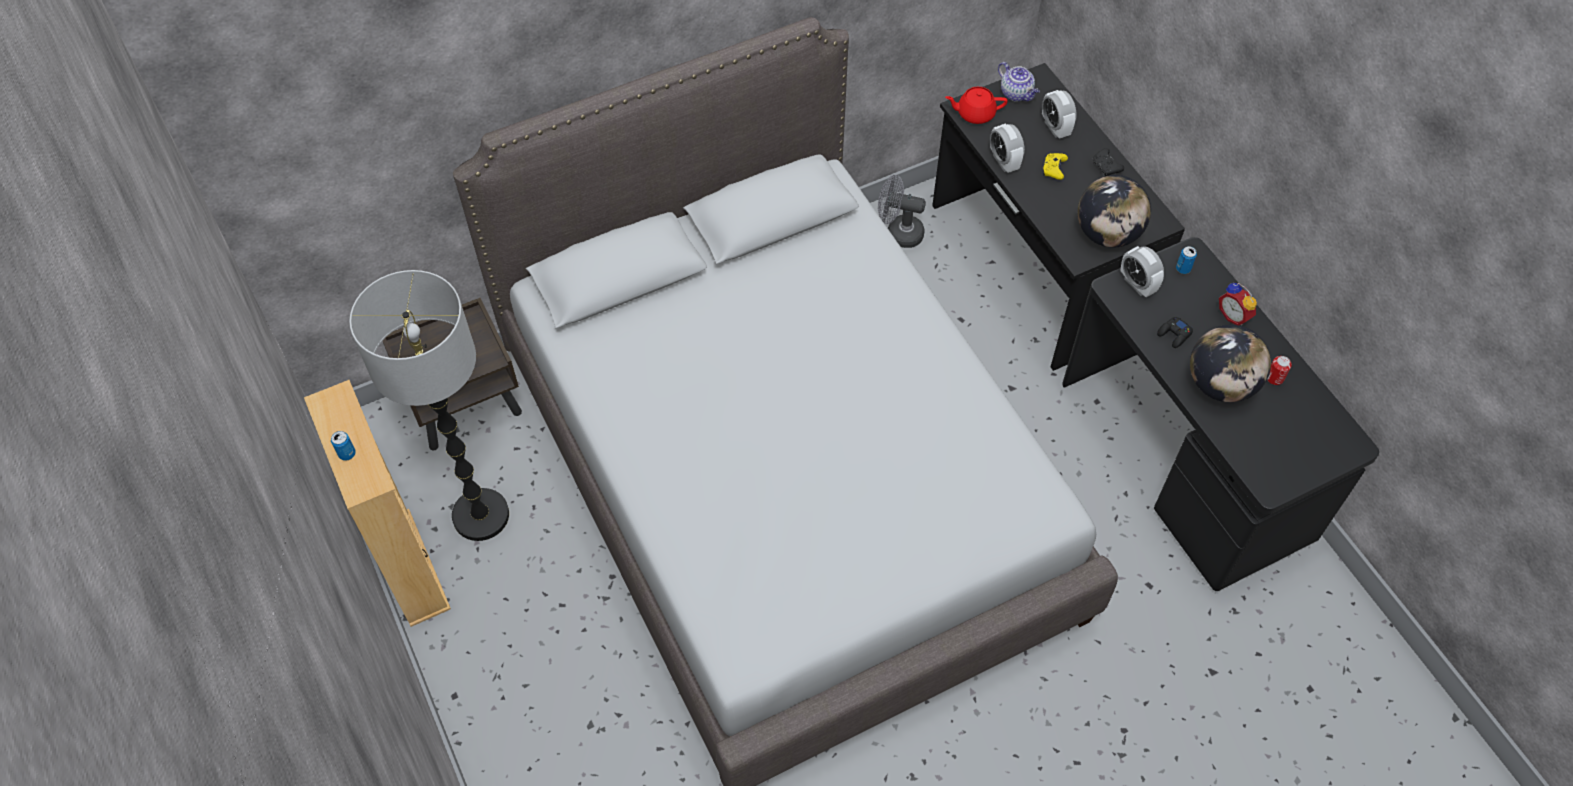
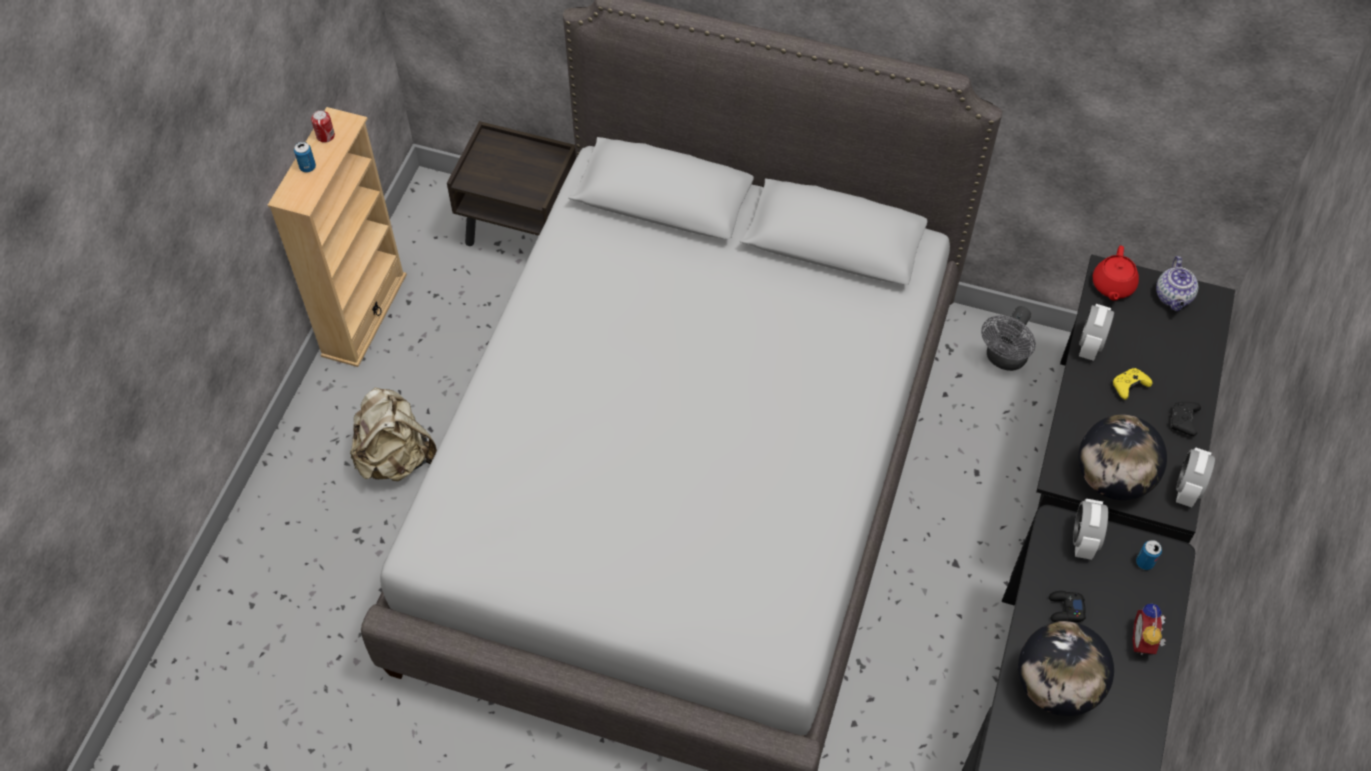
camera: 45 degrees right, 0 degrees up
floor lamp [349,270,509,541] -> none
grey fan [878,175,926,248] -> grey fan turned 120 degrees counterclockwise [981,306,1036,371]
red teapot [945,87,1008,124] -> red teapot turned 120 degrees counterclockwise [1093,246,1139,301]
alarm clock [1042,90,1077,139] -> alarm clock moved to [1176,447,1215,507]
can [1267,356,1292,385] -> can moved to [311,110,335,143]
none -> beige backpack [350,387,437,481]

